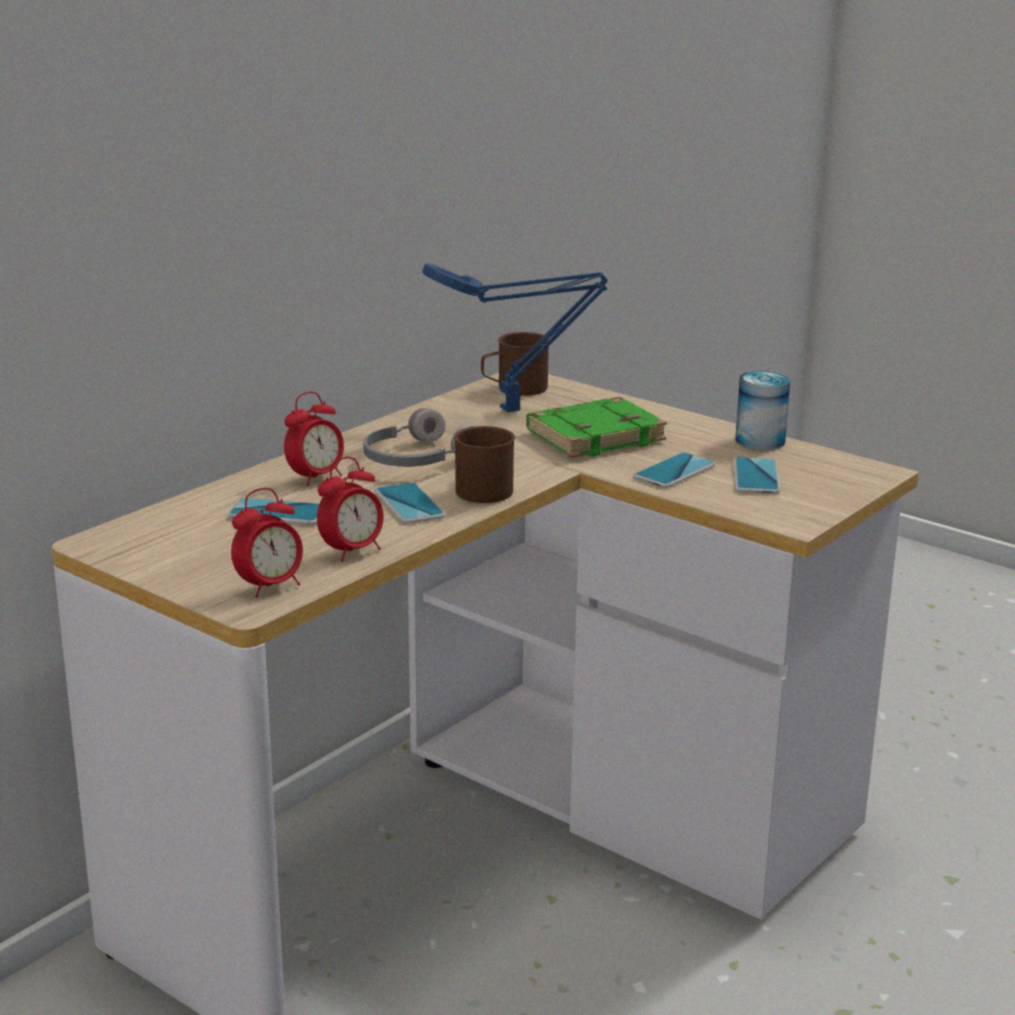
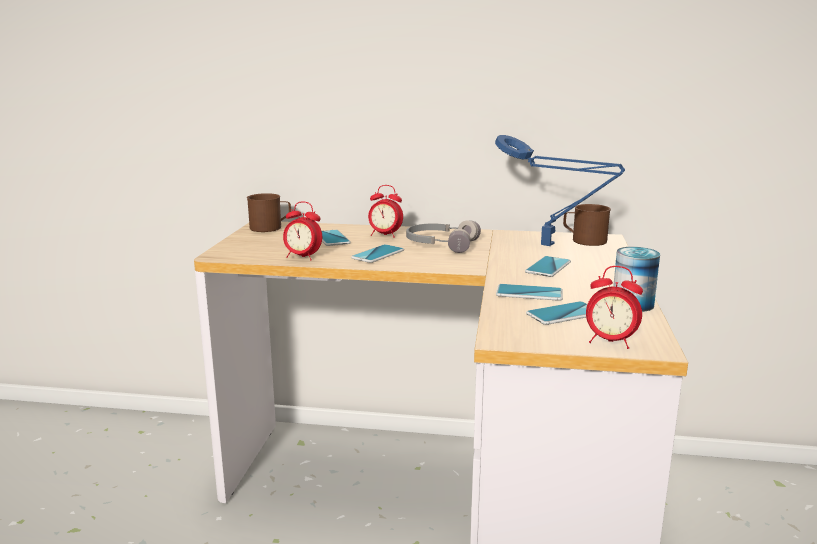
camera: 60 degrees right, 5 degrees down
alarm clock [231,488,303,598] -> alarm clock moved to [586,266,643,349]
brown mug [454,426,515,503] -> brown mug moved to [247,193,291,232]
green book [526,397,667,458] -> phone [525,256,571,277]

